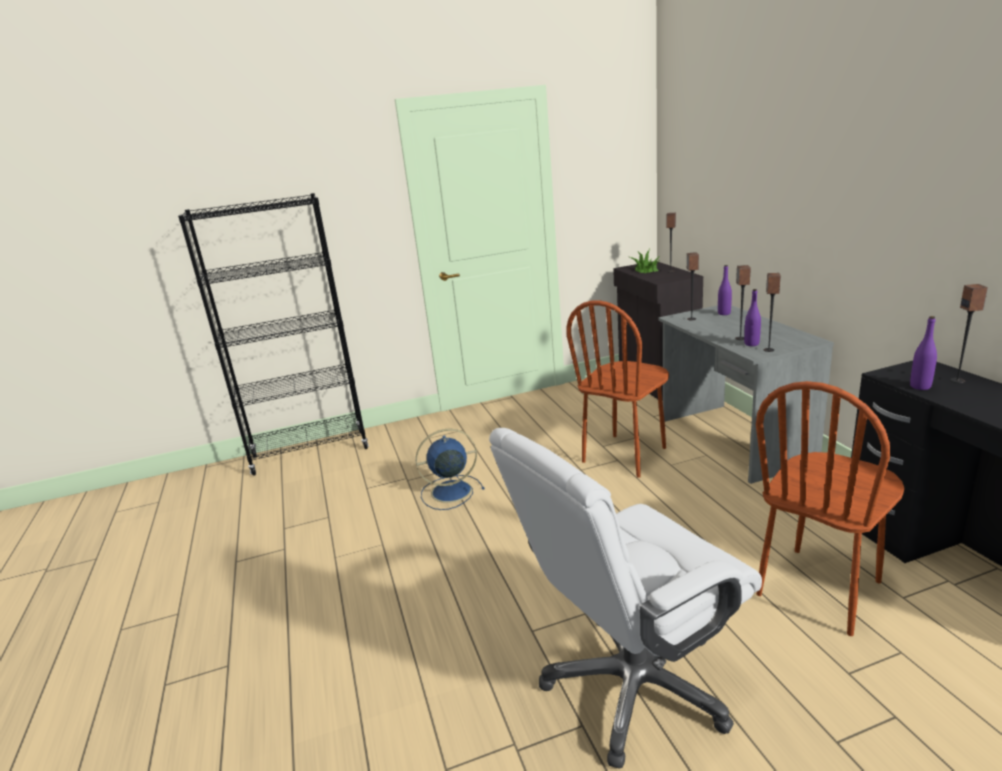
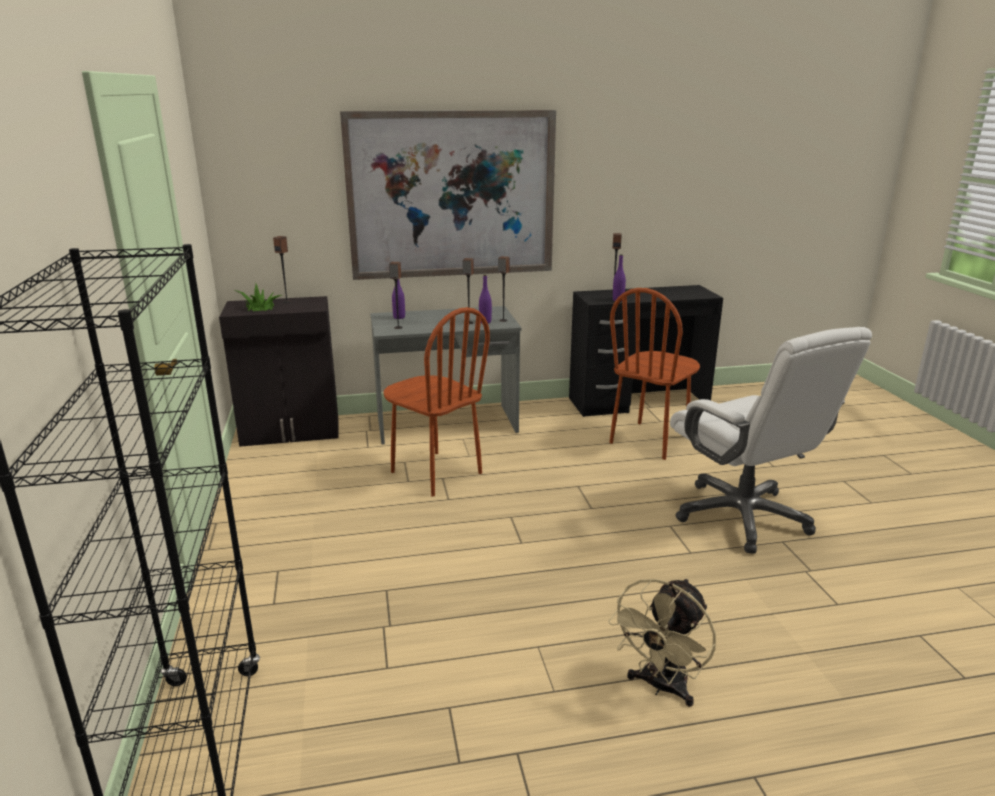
camera: 85 degrees left, 0 degrees up
blue fan [416,429,485,510] -> none
brown chair [756,381,905,636] -> brown chair turned 75 degrees clockwise [609,288,700,460]
none -> picture [340,110,556,280]
none -> beige fan [608,578,716,707]

